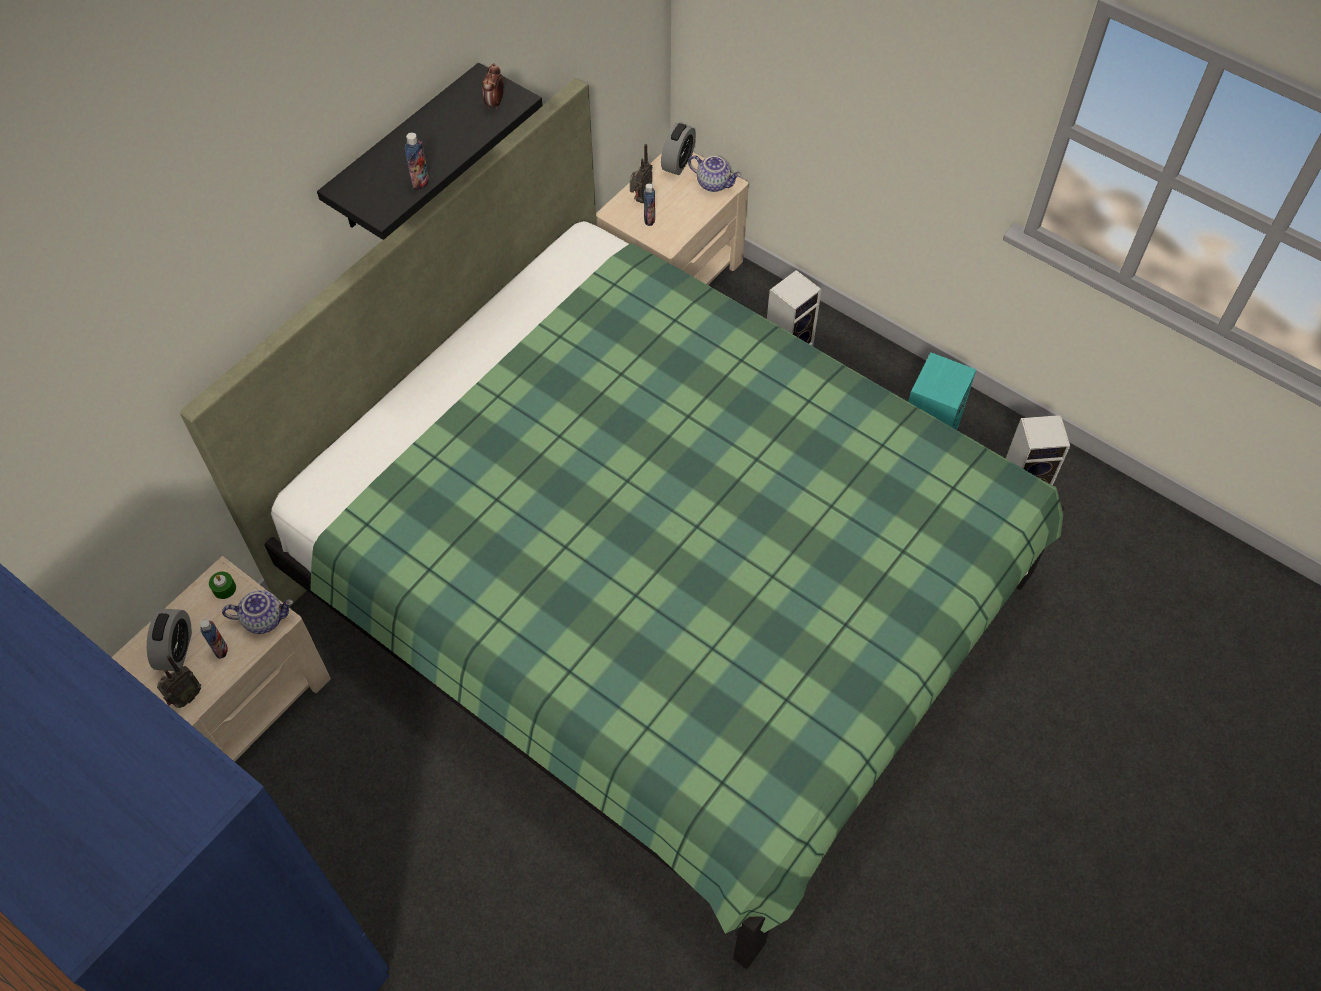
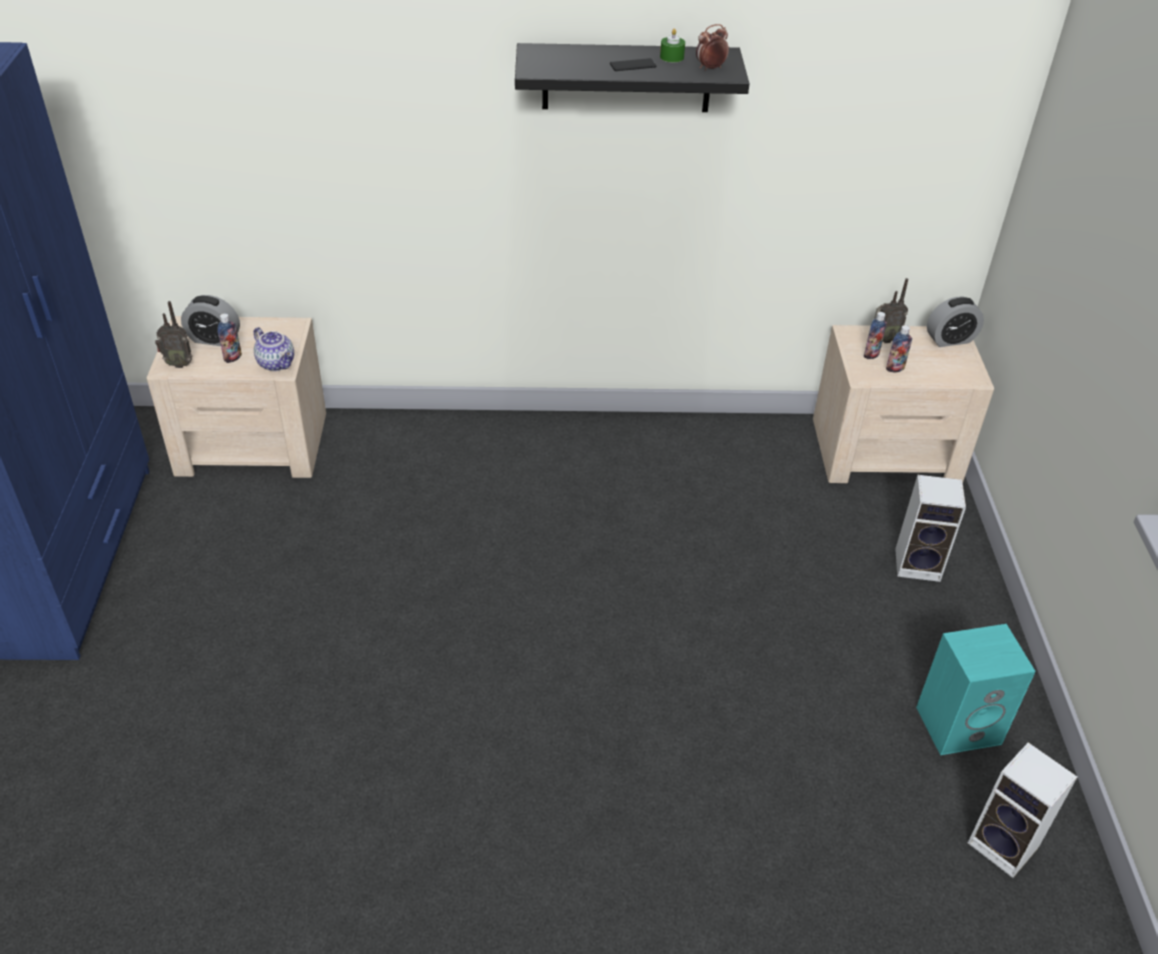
camera: 50 degrees right, 15 degrees down
alarm clock [147,609,192,671] -> alarm clock turned 45 degrees clockwise [181,295,240,346]
green bed [180,78,1064,969] -> none
green candle [209,572,236,599] -> green candle moved to [660,29,685,62]
bottle [405,133,429,191] -> bottle moved to [886,325,912,372]
teapot [688,155,741,192] -> none
none -> phone [610,58,656,71]

